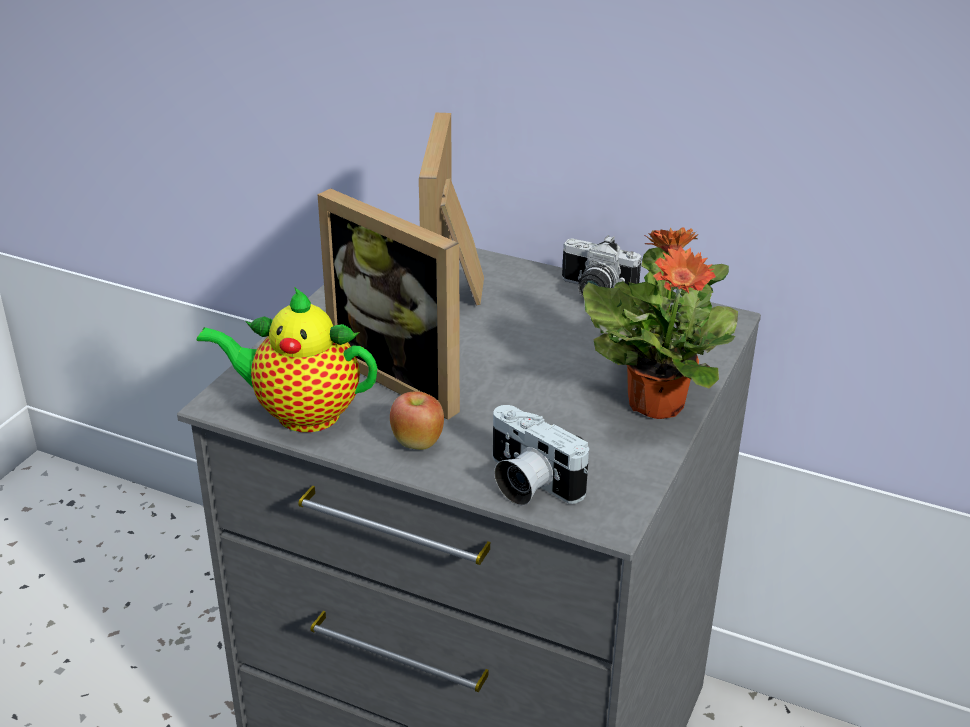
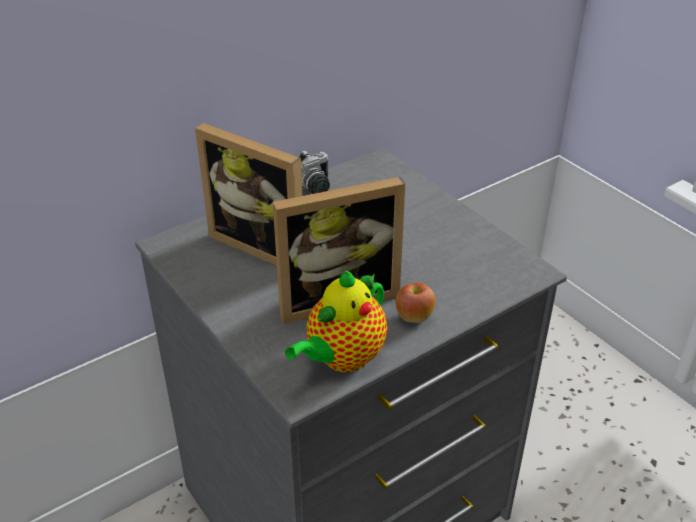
camera: 60 degrees left, 5 degrees up
camera [493,405,589,506] -> none
potted plant [583,227,738,419] -> none

